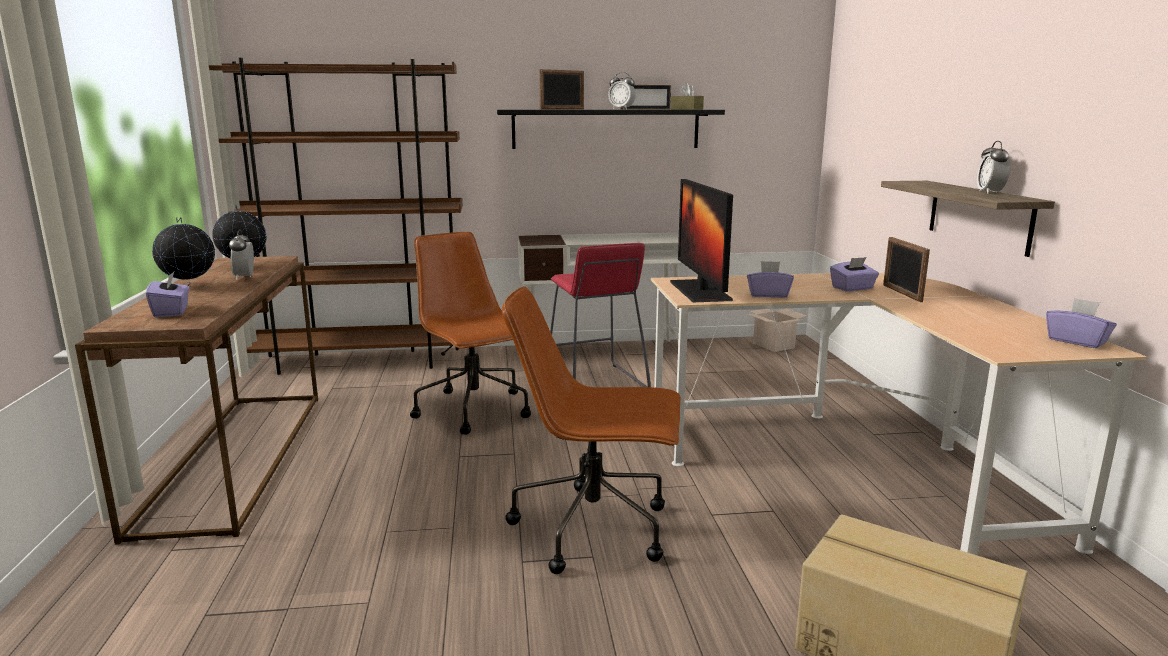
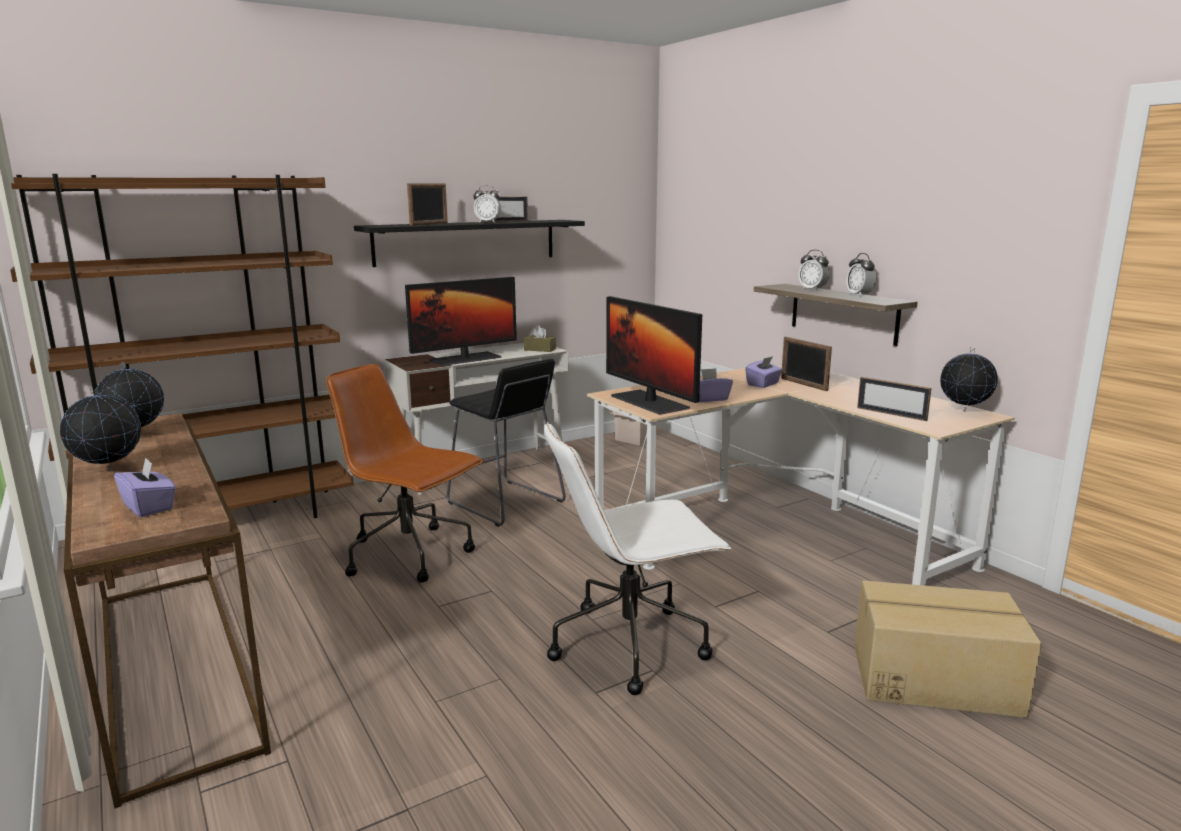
camera: 25 degrees left, 0 degrees up
alarm clock [229,229,254,280] -> alarm clock moved to [798,250,830,291]
brown office chair [502,286,681,574] -> white office chair [544,422,732,695]
red stool [550,243,651,387] -> black stool [447,359,566,527]
brown tissue box [671,83,704,109] -> brown tissue box moved to [524,326,556,352]
purple tissue box [1046,298,1117,348] -> globe [940,348,998,412]
none -> monitor [405,277,517,366]
none -> picture frame [857,377,931,421]

